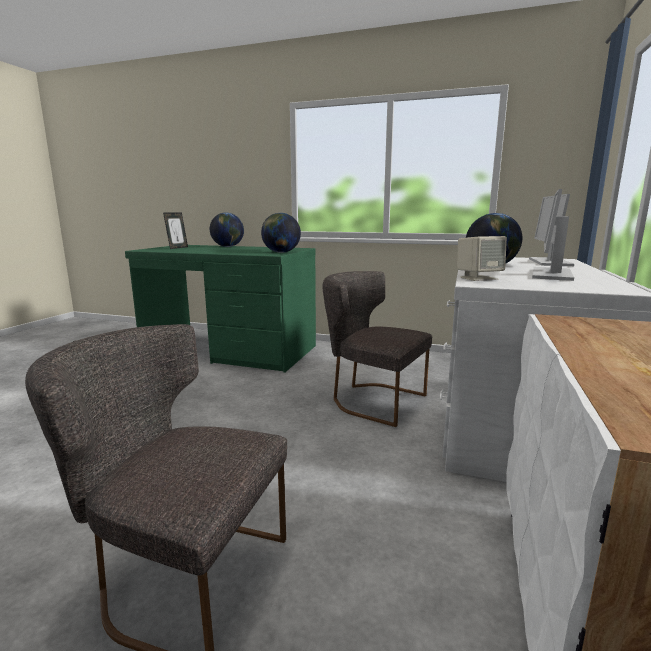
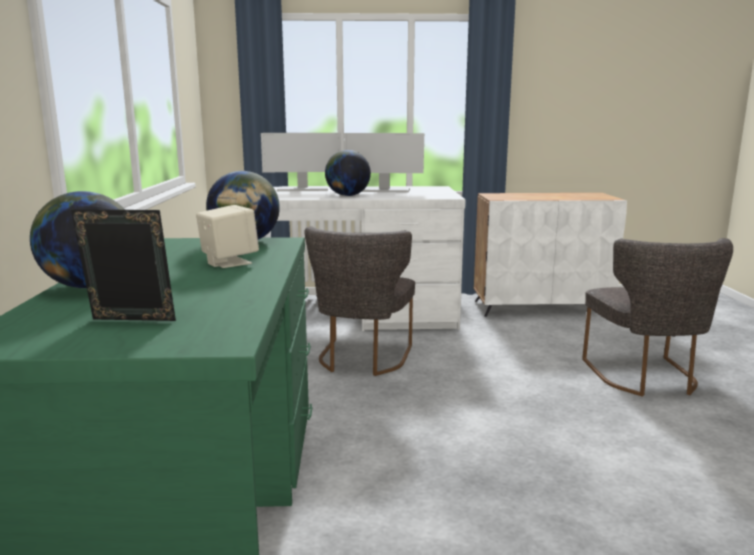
camera: 110 degrees left, 0 degrees up
beige speaker [457,236,507,281] -> beige speaker moved to [196,205,259,268]

